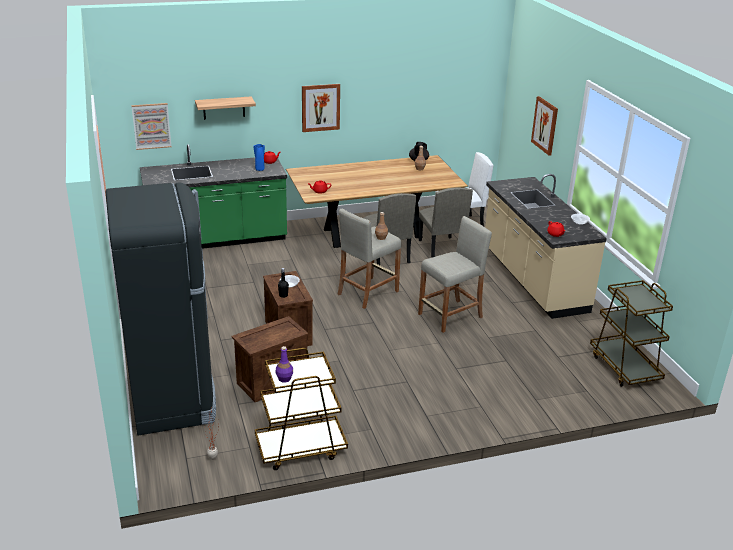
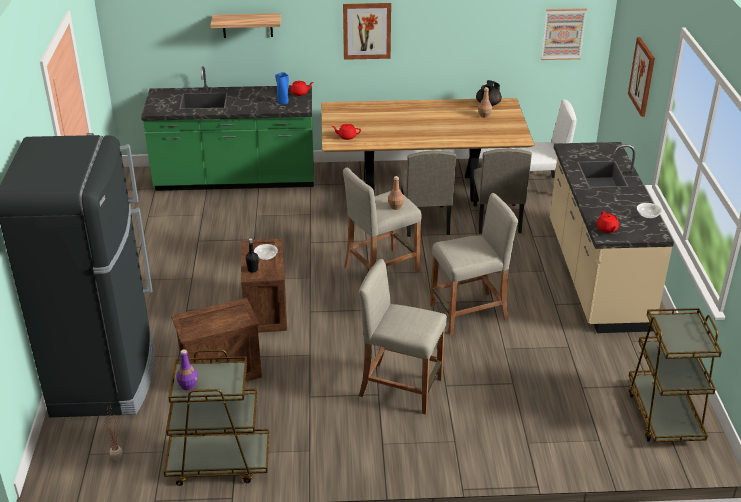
camera: 15 degrees right, 5 degrees up
picture [131,103,171,150] -> picture moved to [541,8,587,60]
none -> beige stool [359,259,447,415]

